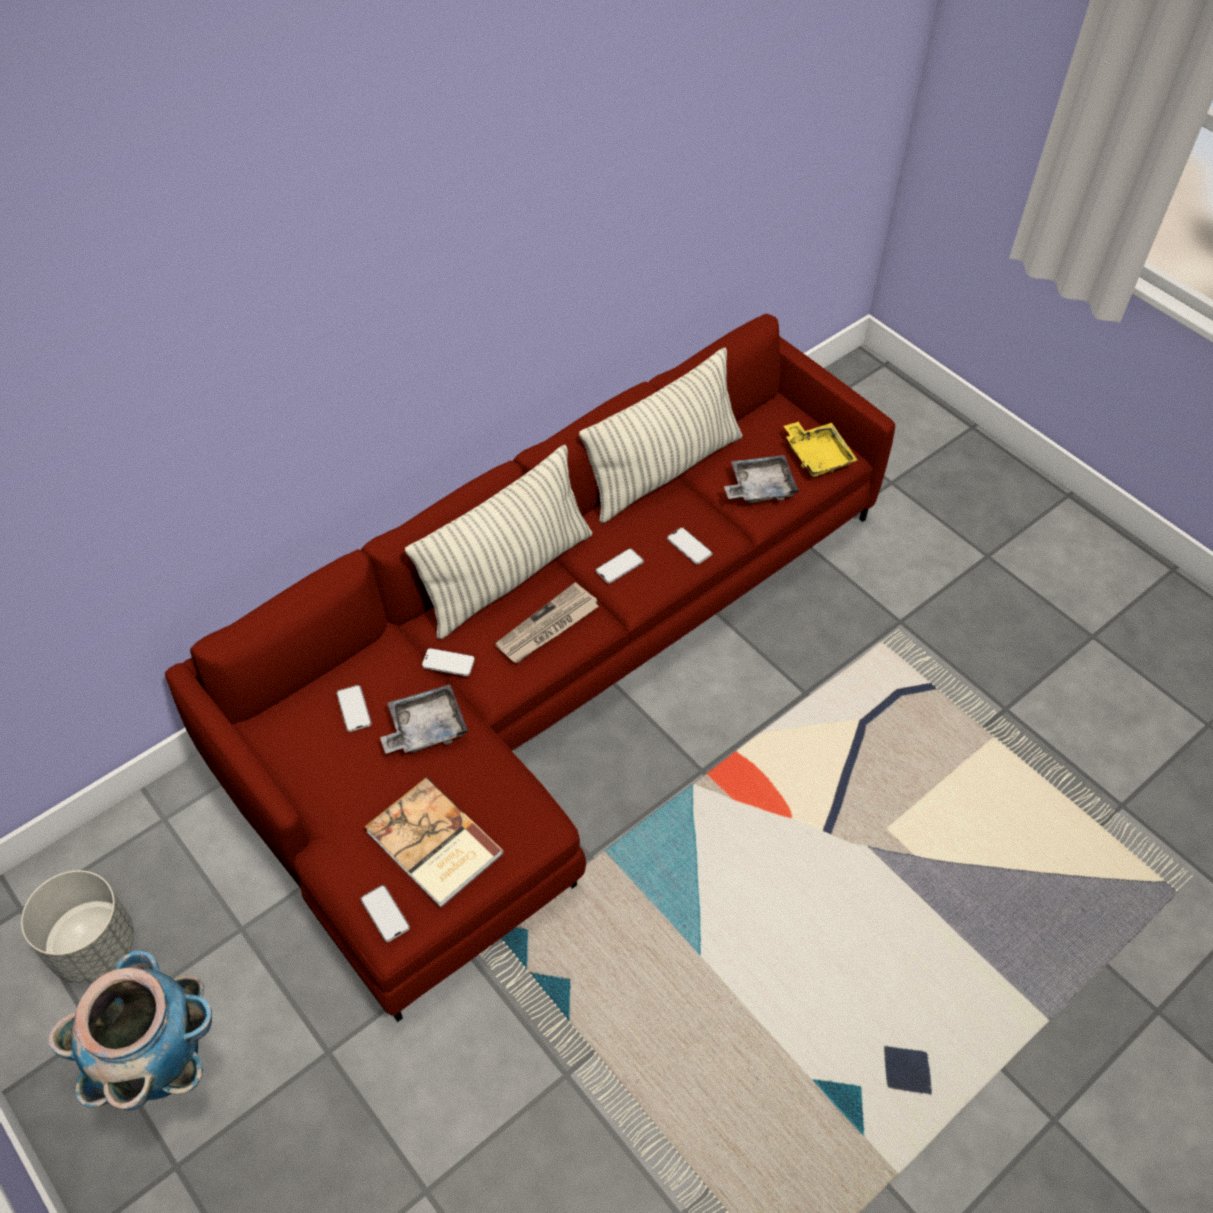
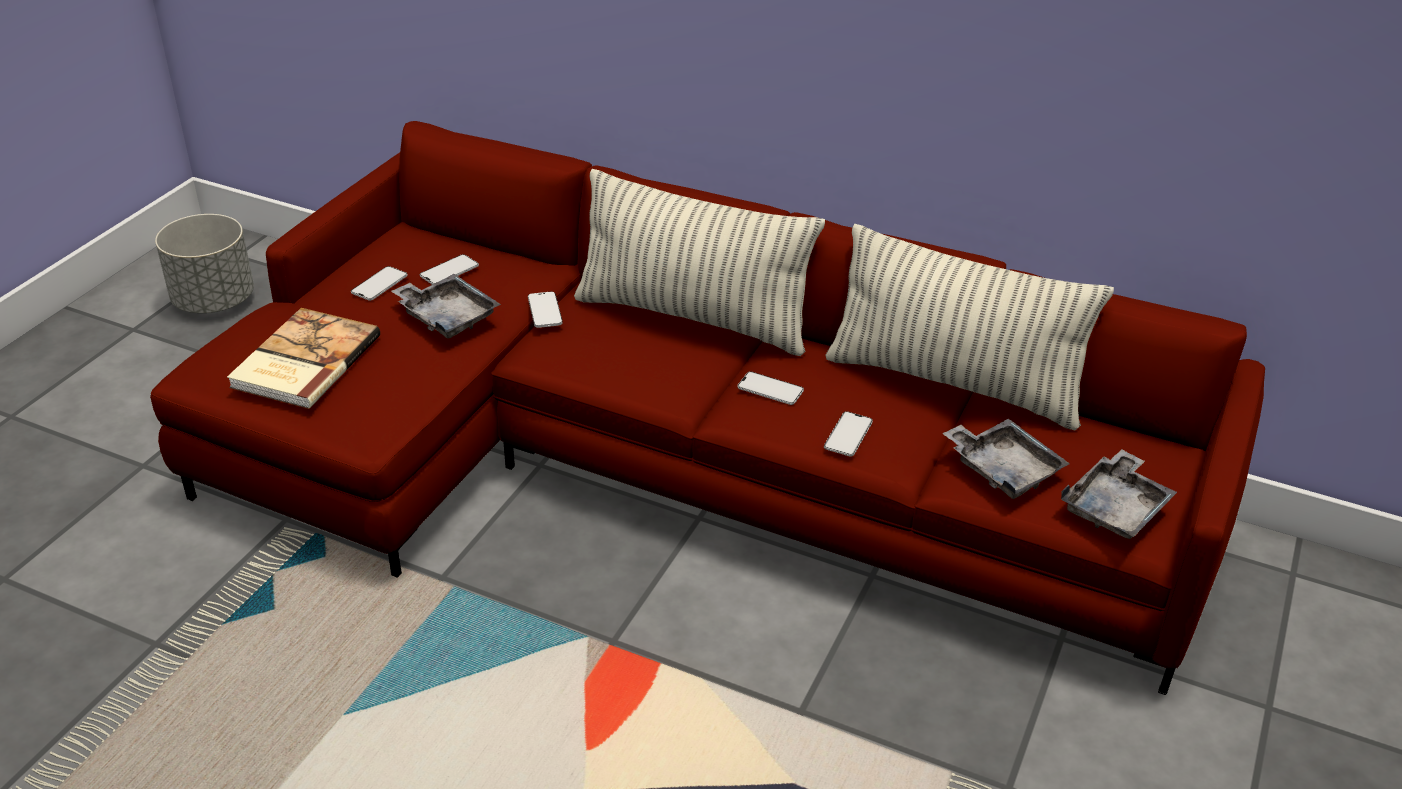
camera: 65 degrees right, 15 degrees down
planter [49,950,212,1111] -> none
phone [361,885,410,942] -> phone moved to [351,266,408,301]
newspaper [495,582,599,663] -> none
yellow tray [784,422,858,477] -> grey tray [1061,449,1177,539]

